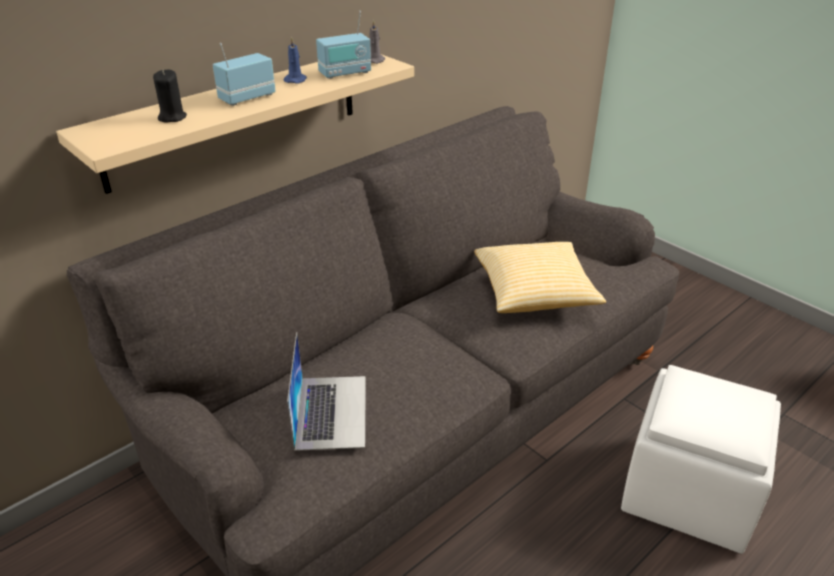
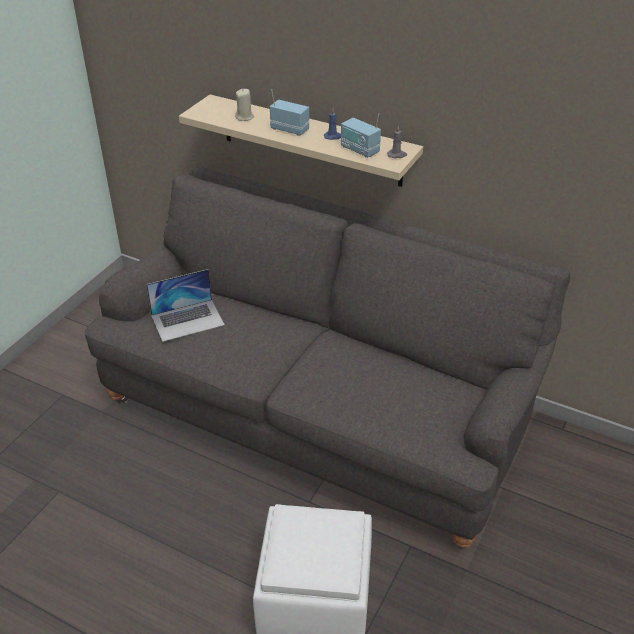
camera: 70 degrees right, 5 degrees up
black candle [153,70,187,123] -> beige candle [235,89,254,121]
pillow [474,242,606,313] -> none

